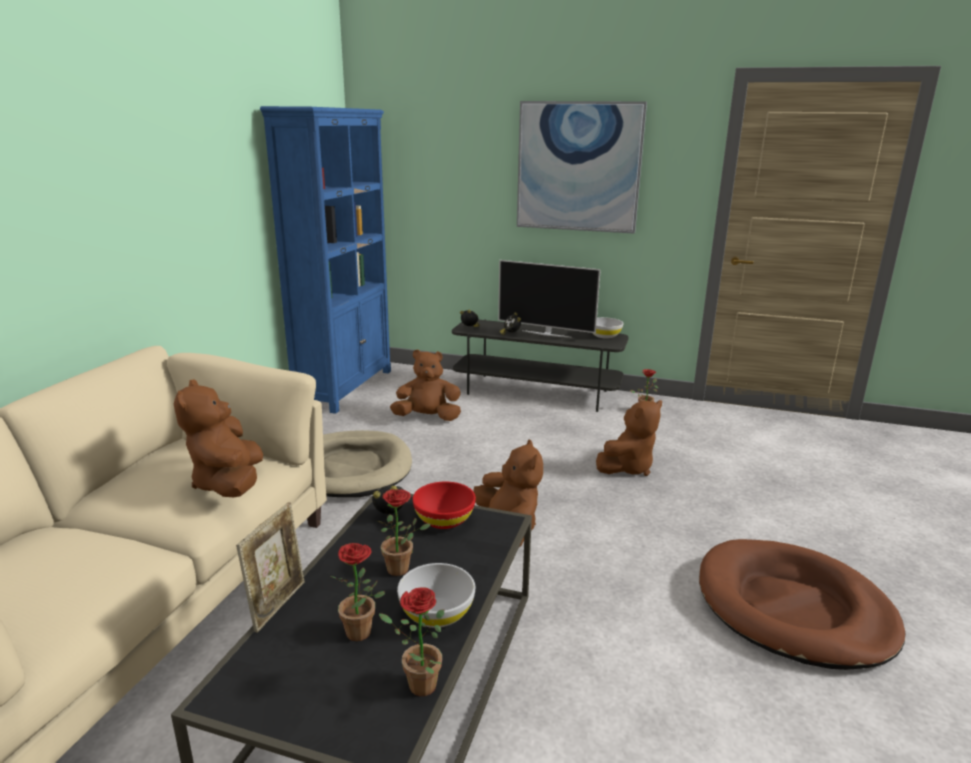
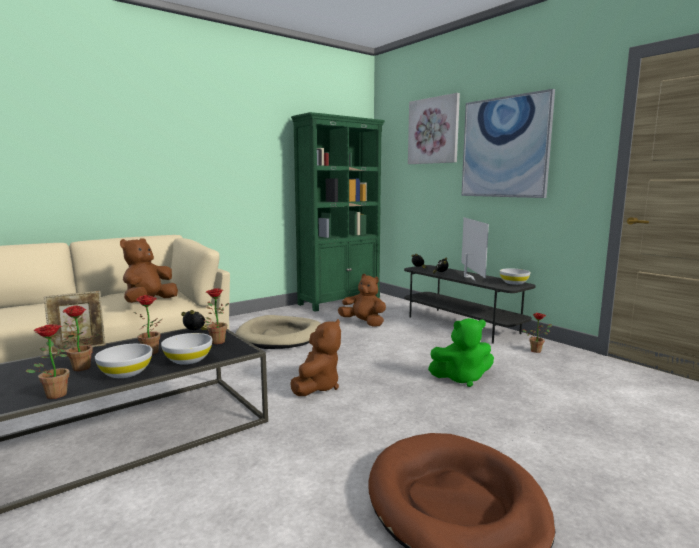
camera: 35 degrees right, 10 degrees down
blue bookcase [260,106,391,414] -> green bookcase [291,112,385,312]
red bowl [413,482,476,529] -> potted plant [204,288,229,344]
television [498,260,601,338] -> television turned 150 degrees counterclockwise [461,217,489,281]
brown plush toy [596,400,662,476] -> green plush toy [428,318,494,387]
none -> white bowl [161,333,212,365]
none -> picture [408,93,460,164]

